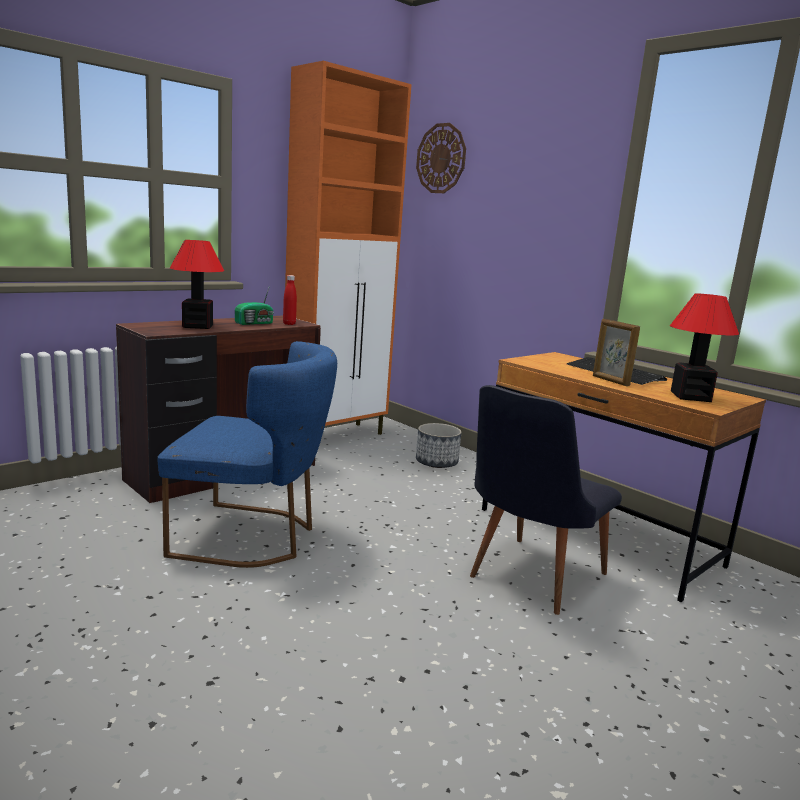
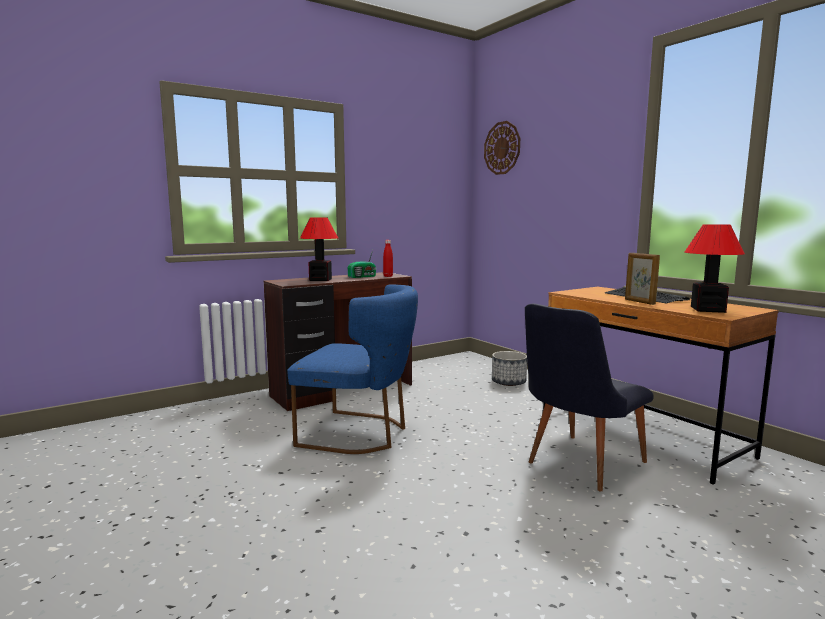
camera: 10 degrees right, 5 degrees down
orange cabinet [285,61,412,435] -> none

